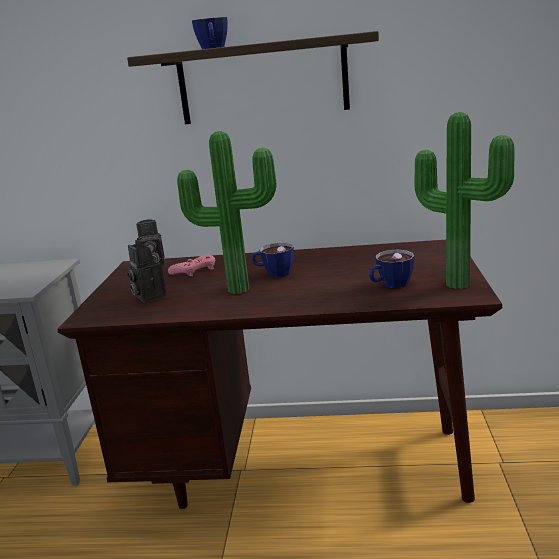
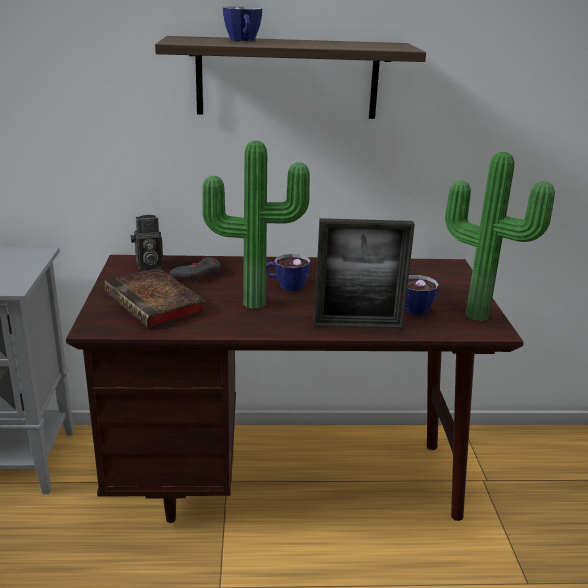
camera: 10 degrees left, 5 degrees up
camera [127,243,167,303] -> book [104,268,206,329]
pink game controller [168,254,215,277] -> grey game controller [169,257,221,283]
none -> picture frame [314,218,415,329]

